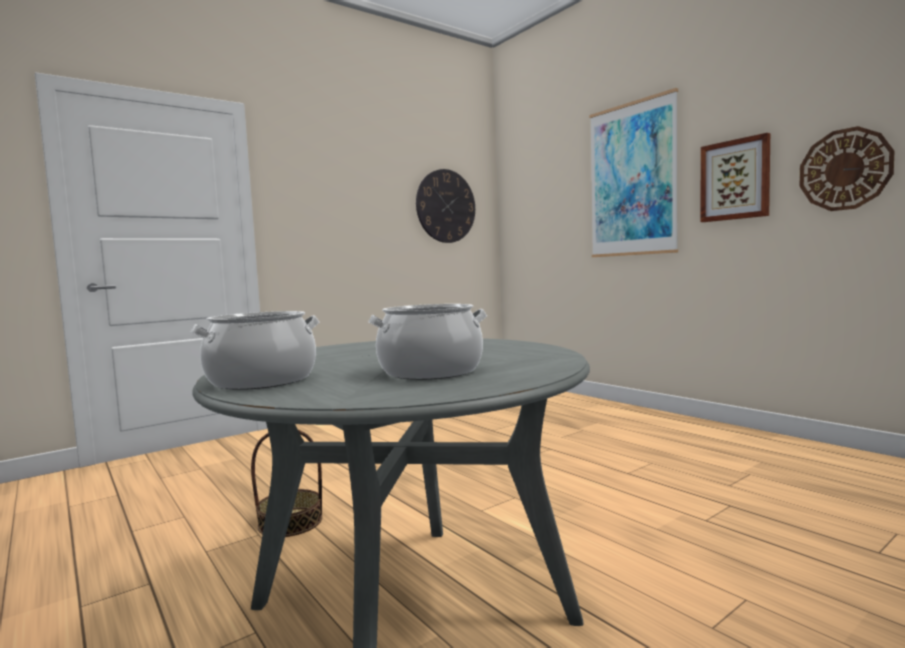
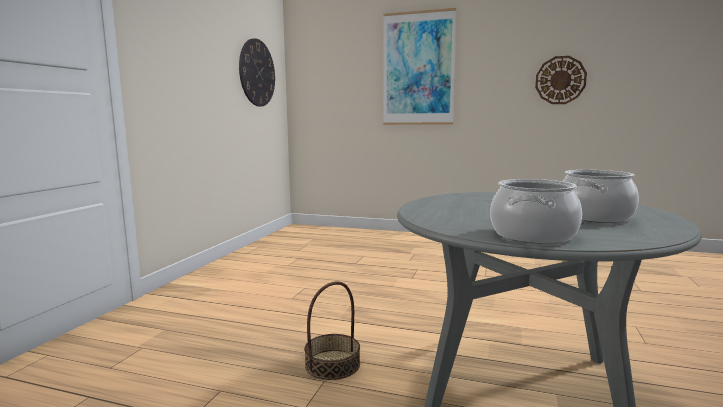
camera: 35 degrees left, 5 degrees up
picture [701,133,770,222] -> none

